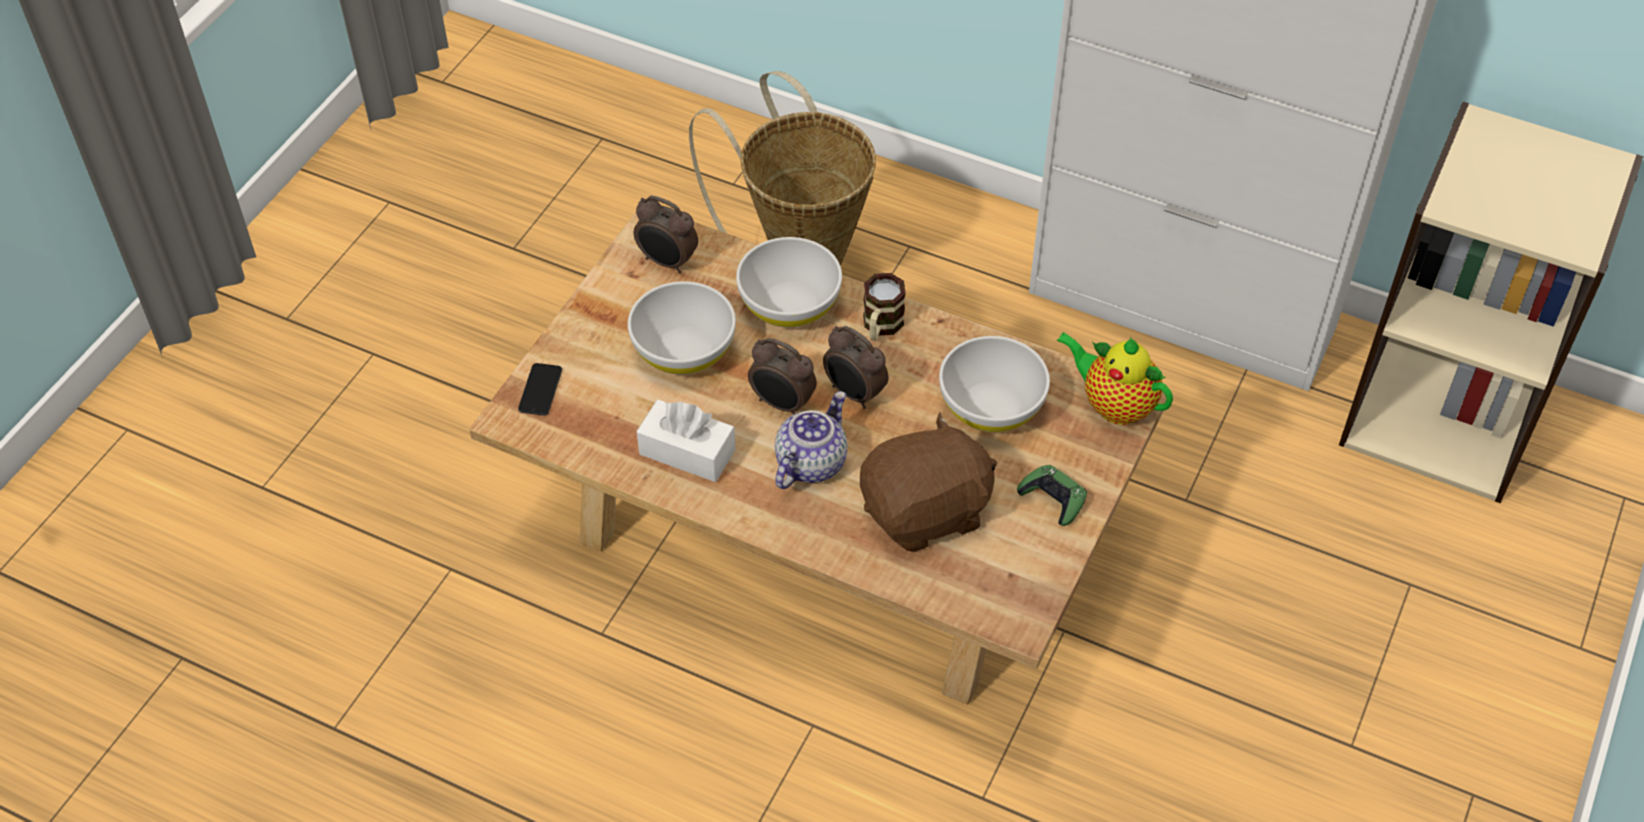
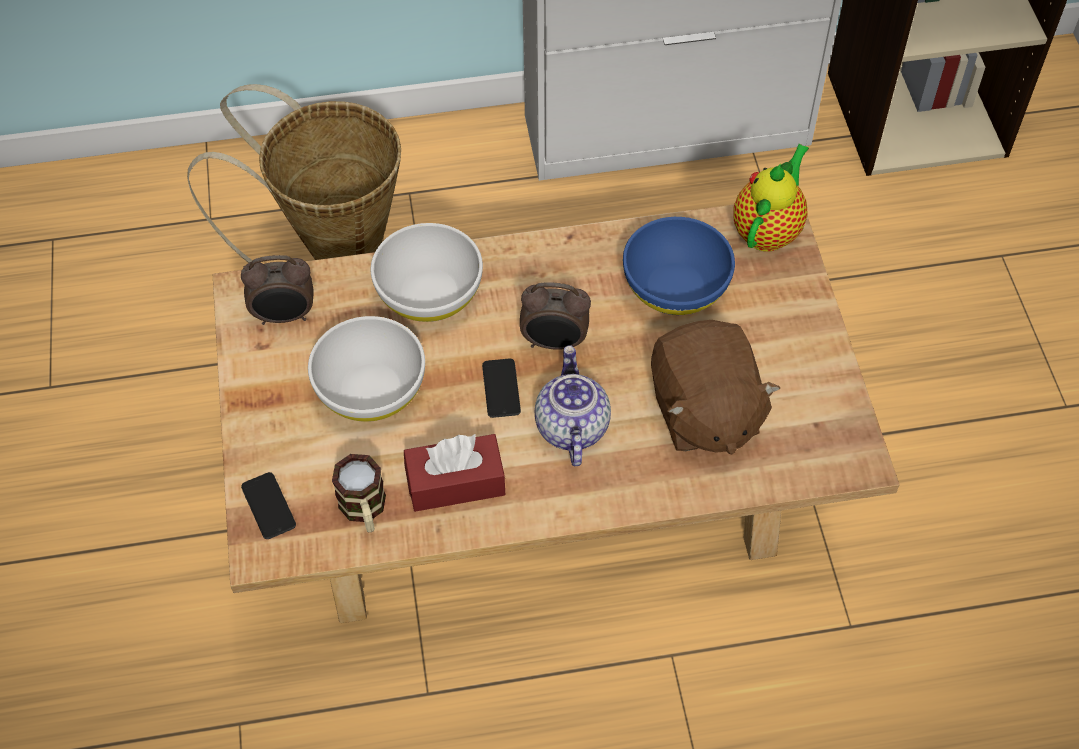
camera: 35 degrees left, 5 degrees up
white tissue box [637,400,736,482] -> red tissue box [404,434,505,512]
alarm clock [748,338,817,415] -> phone [482,359,521,418]
brown plush toy [860,412,997,552] -> brown plush toy turned 135 degrees clockwise [651,320,780,454]
mug [863,273,906,341] -> mug moved to [332,454,386,532]
white bowl [939,336,1050,432] -> blue bowl [623,217,735,315]
green game controller [1017,465,1087,526] -> none
teapot [1056,332,1173,425] -> teapot turned 120 degrees clockwise [733,144,809,251]

